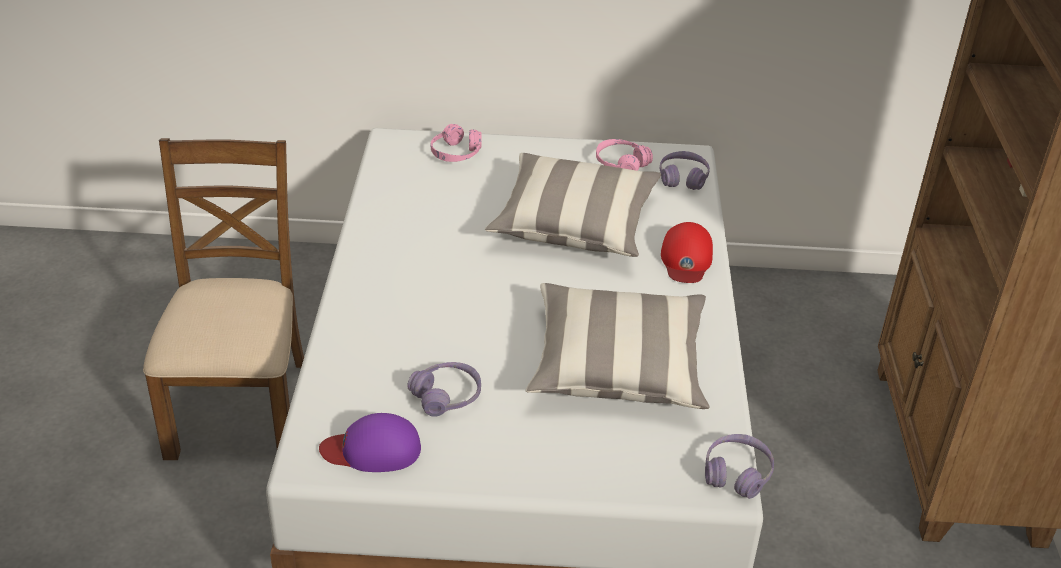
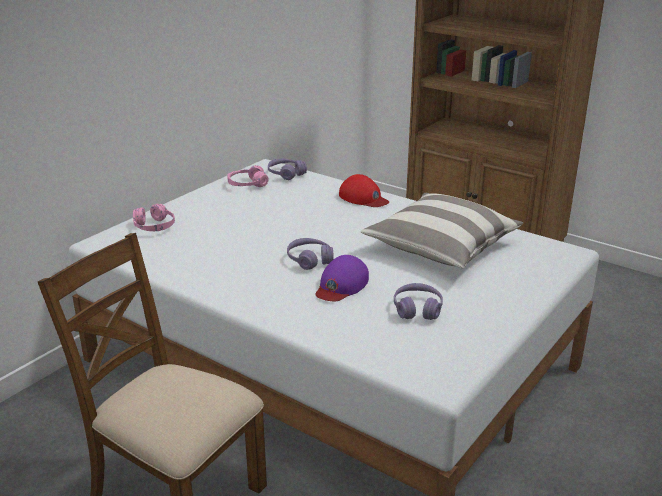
camera: 55 degrees left, 10 degrees down
purple cap [319,413,421,472] -> purple cap moved to [315,255,369,301]
pillow [485,153,661,257] -> none
purple headphones [705,434,774,499] -> purple headphones moved to [287,238,334,270]

